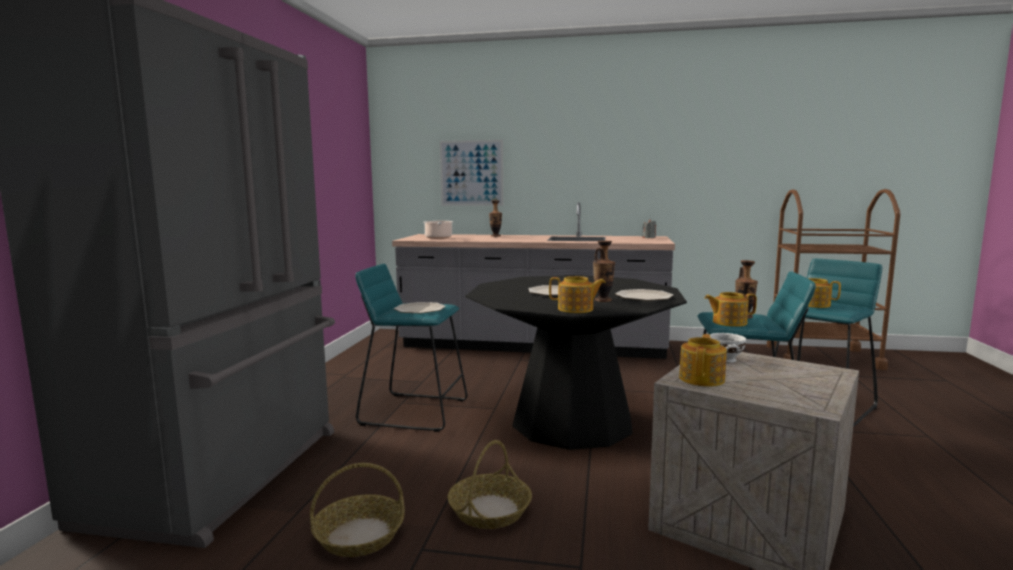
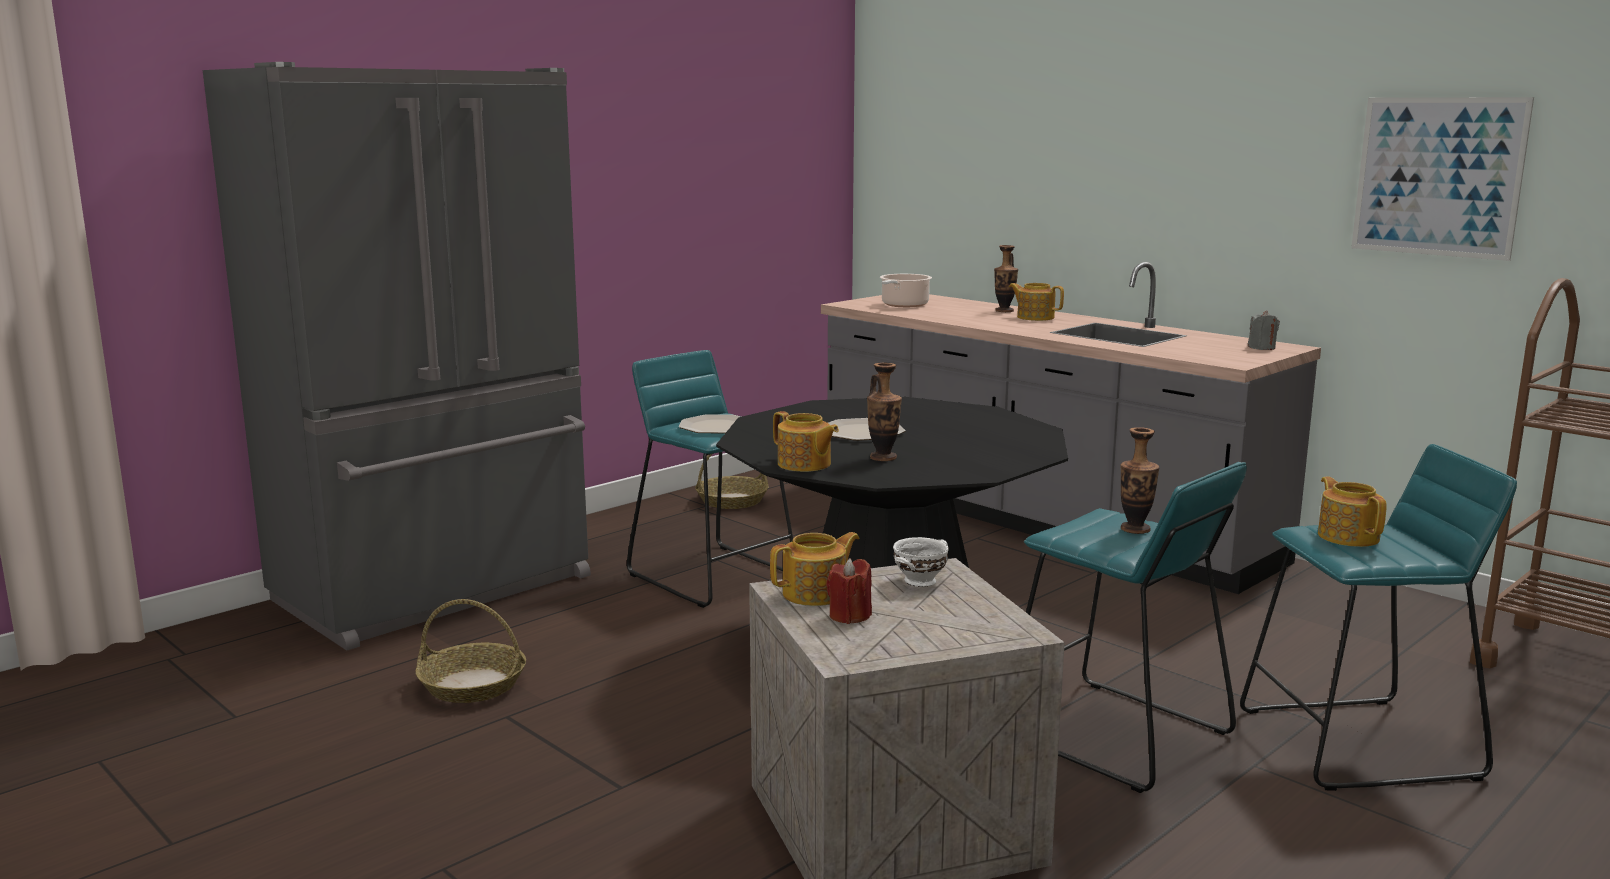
camera: 35 degrees right, 5 degrees up
picture [440,140,503,206] -> picture moved to [1351,97,1534,261]
basket [448,440,532,529] -> basket moved to [695,454,769,509]
plate [615,289,673,301] -> none
teapot [705,292,757,327] -> teapot moved to [1009,283,1064,321]
none -> red candle [826,558,872,624]

